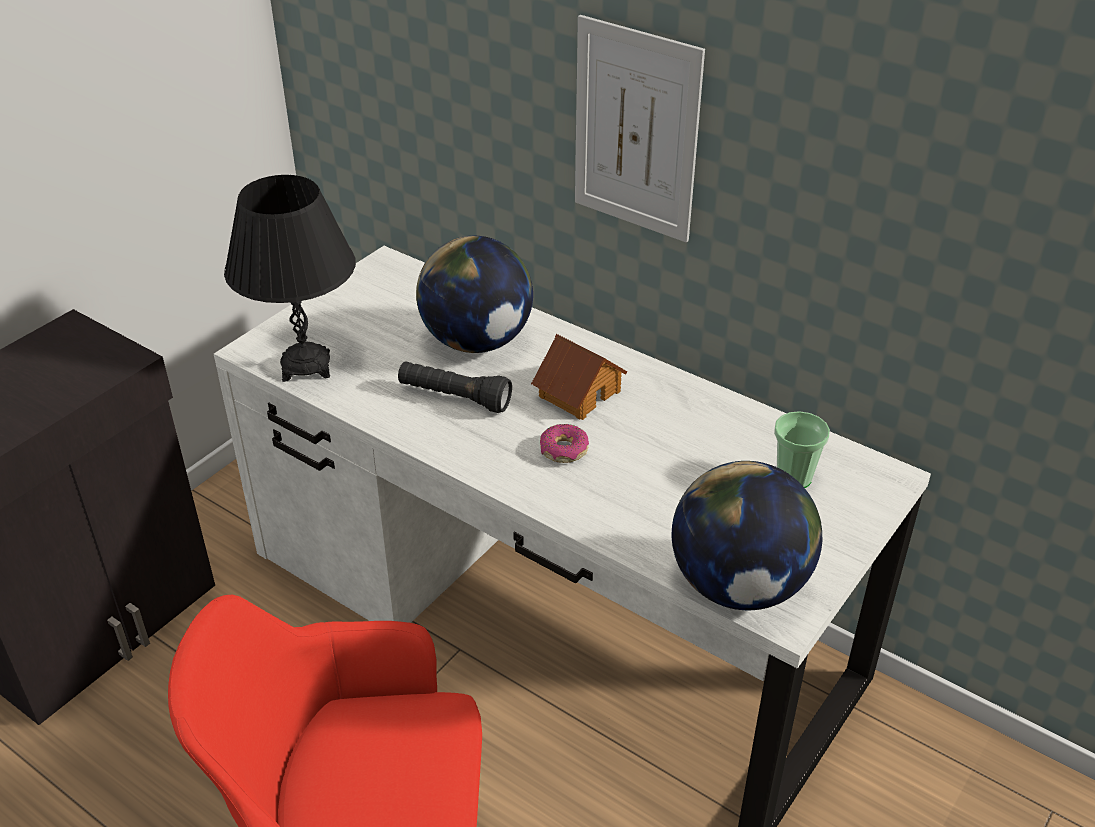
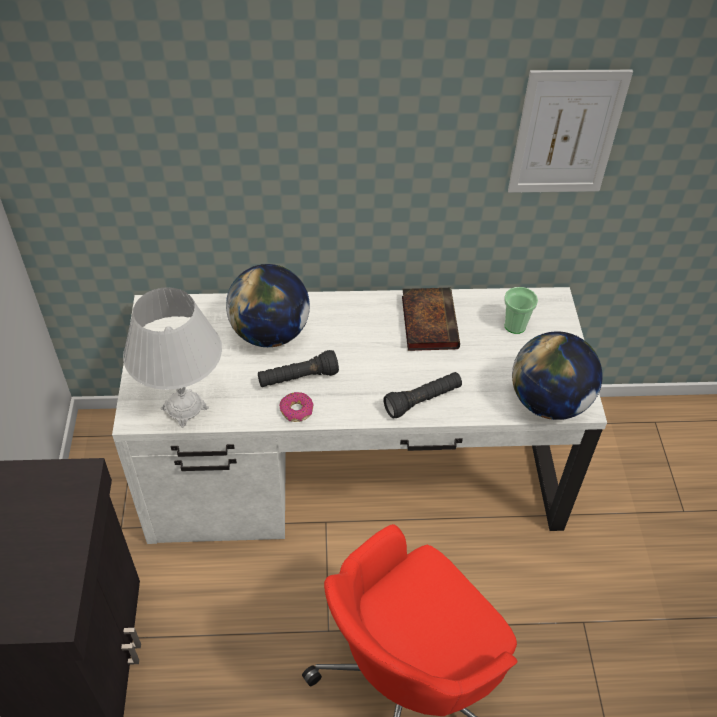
camera: 40 degrees left, 10 degrees up
black table lamp [224,175,356,382] -> white table lamp [123,287,222,428]
toy house [531,334,627,420] -> none
donut [540,424,589,463] -> donut moved to [279,392,314,422]
picture [575,15,705,243] -> picture moved to [508,70,633,193]
none -> black flashlight [383,372,462,418]
none -> book [402,288,460,351]

